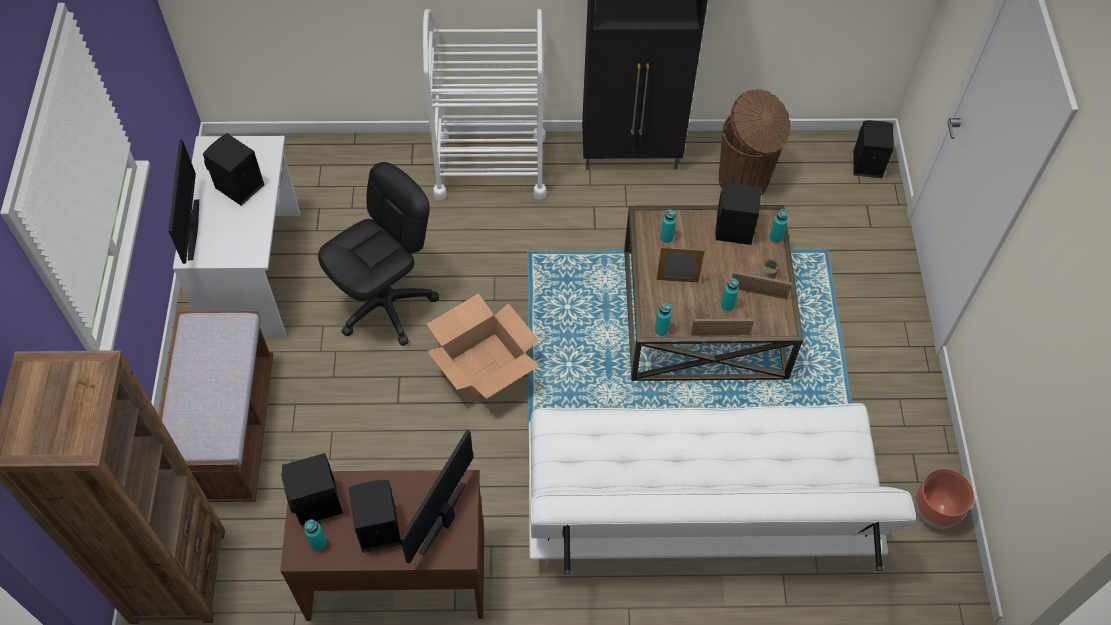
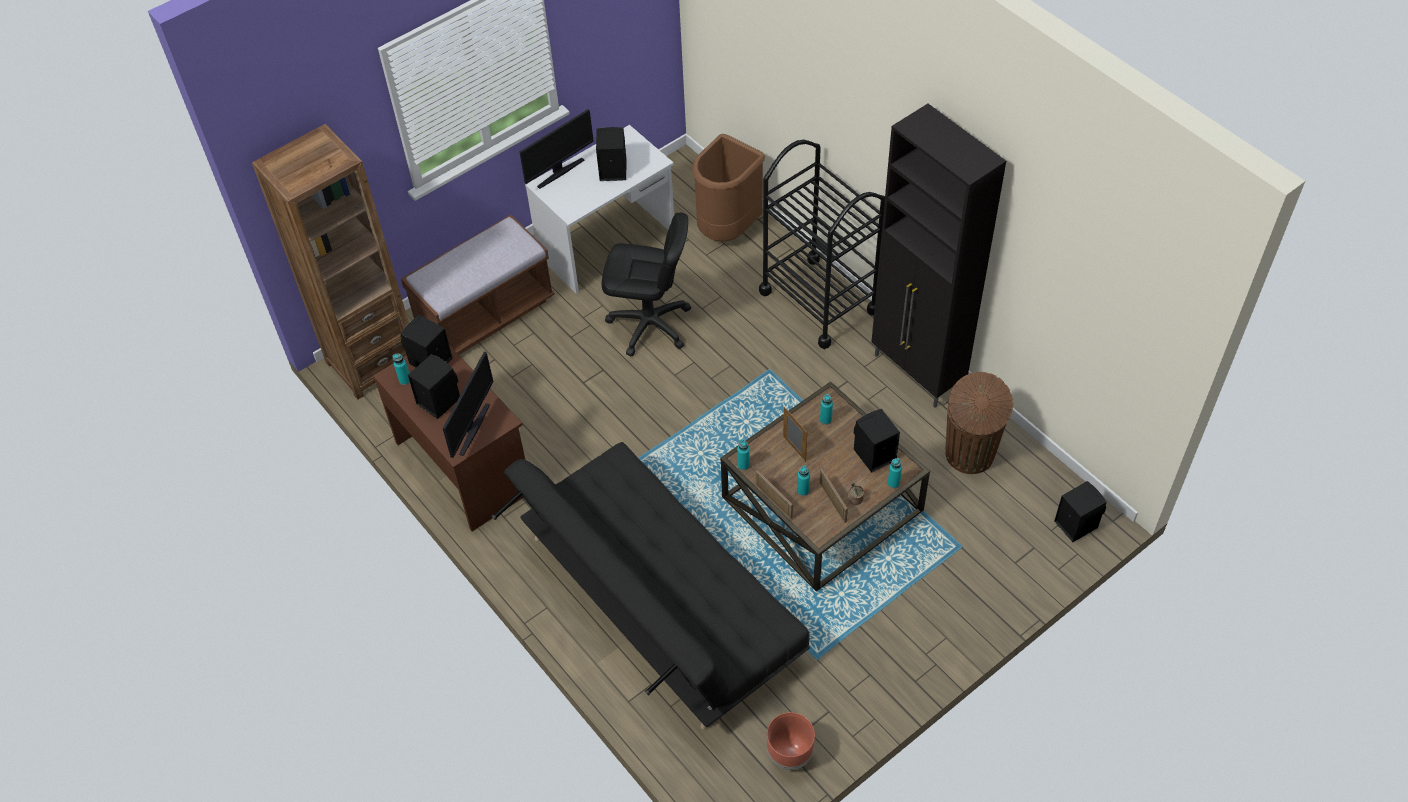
camera: 55 degrees right, 5 degrees down
monitor [400,430,473,564] -> monitor turned 120 degrees clockwise [443,352,494,458]
white cart [423,9,547,200] -> black cart [759,140,885,349]
cardboard box [426,293,540,404] -> none
white sofa [529,403,916,574] -> black sofa [492,442,810,729]
none -> brown trash can [692,134,765,241]

